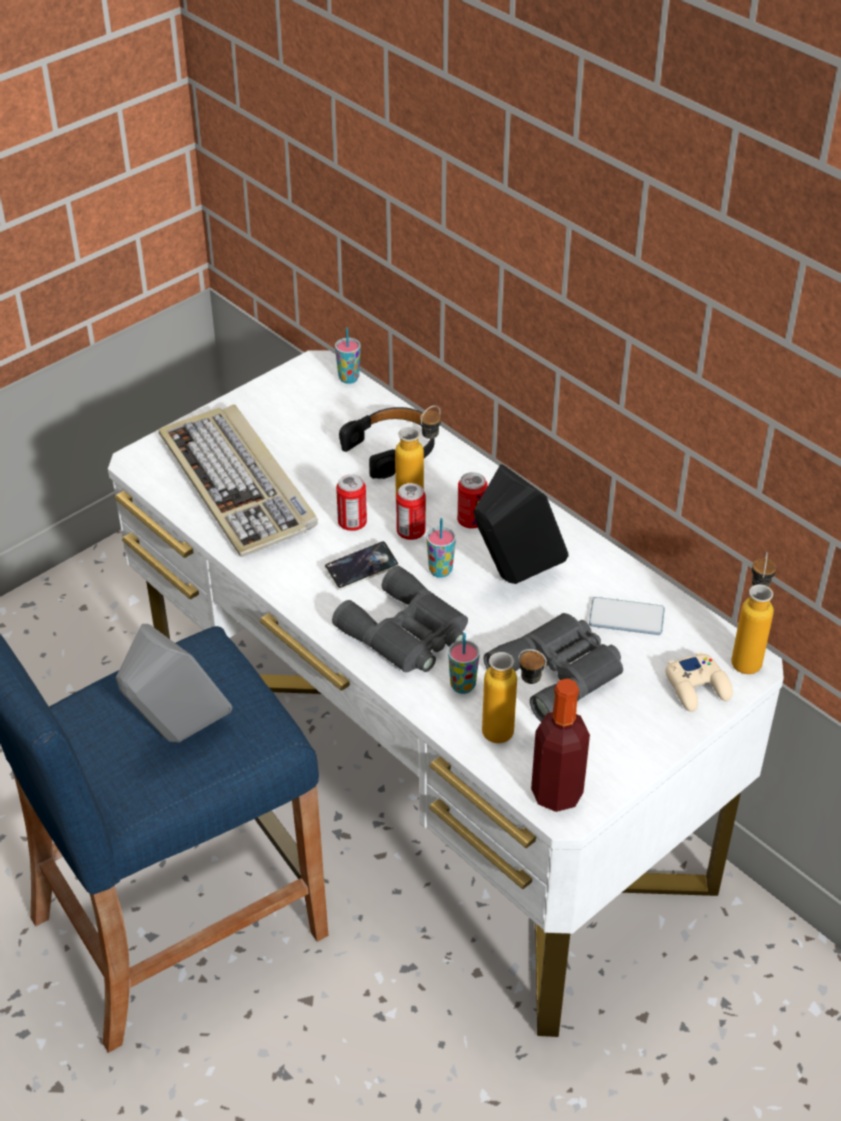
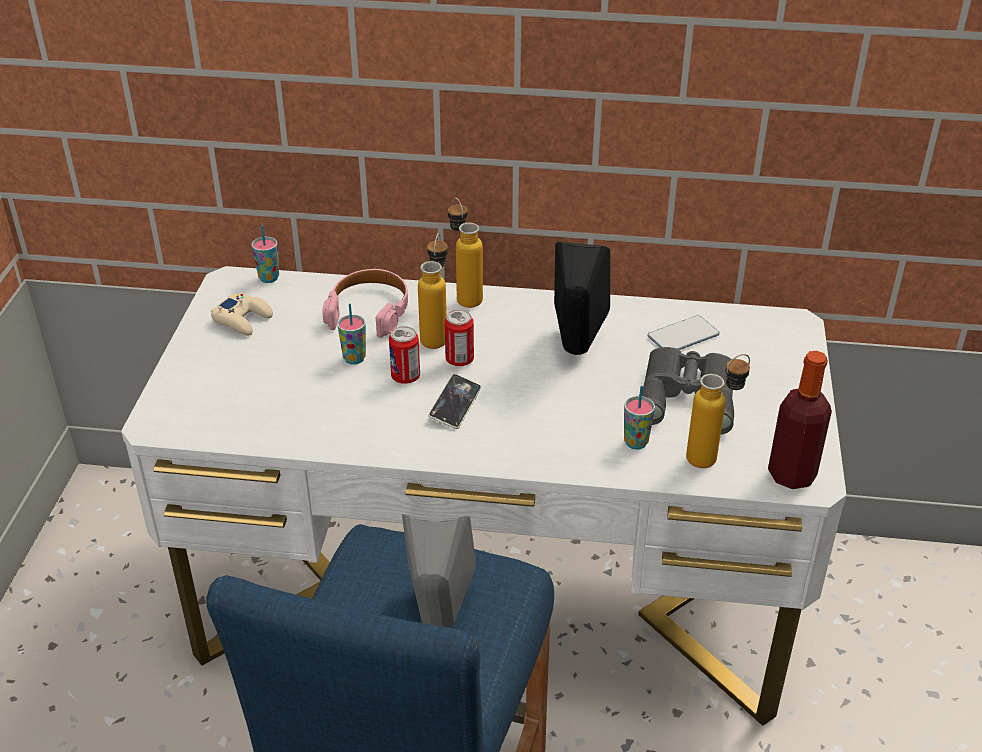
camera: 40 degrees left, 5 degrees down
keyboard [159,404,318,557] -> none
grey binoculars [332,566,468,673] -> none
black headphones [339,407,435,479] -> pink headphones [322,269,408,338]
cup [426,518,456,578] -> cup moved to [337,304,366,365]
can [457,472,488,529] -> none
beige game controller [665,652,733,712] -> beige game controller moved to [211,293,273,336]
bottle [731,552,776,674] -> bottle moved to [448,197,483,308]

